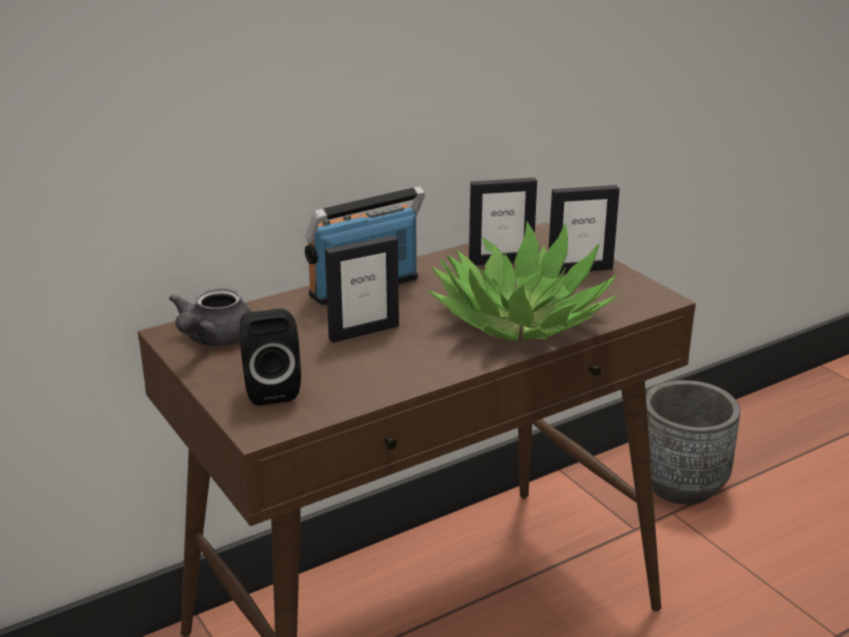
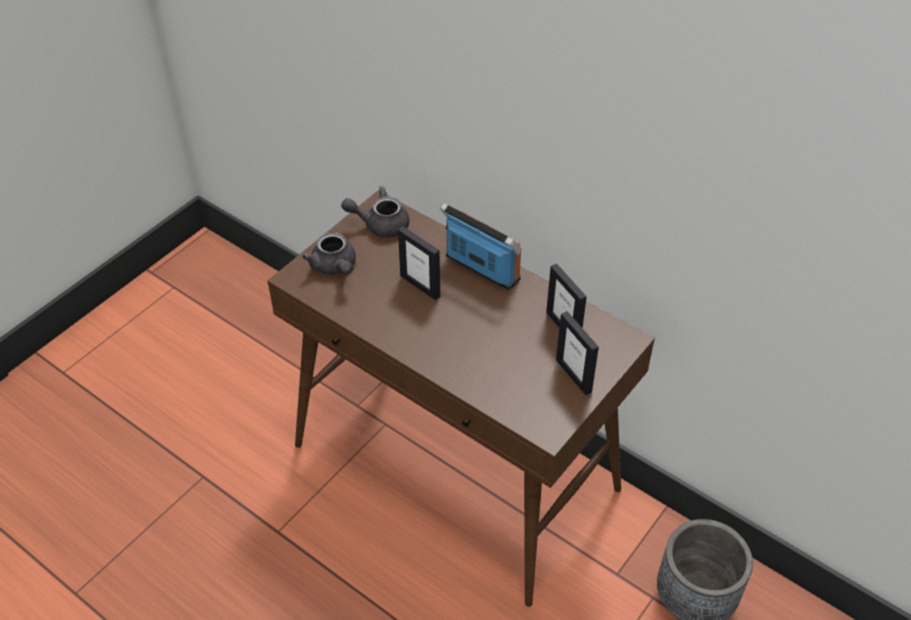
camera: 70 degrees right, 20 degrees up
black speaker [240,309,301,406] -> grey teapot [303,232,356,275]
potted plant [428,222,618,342] -> none

